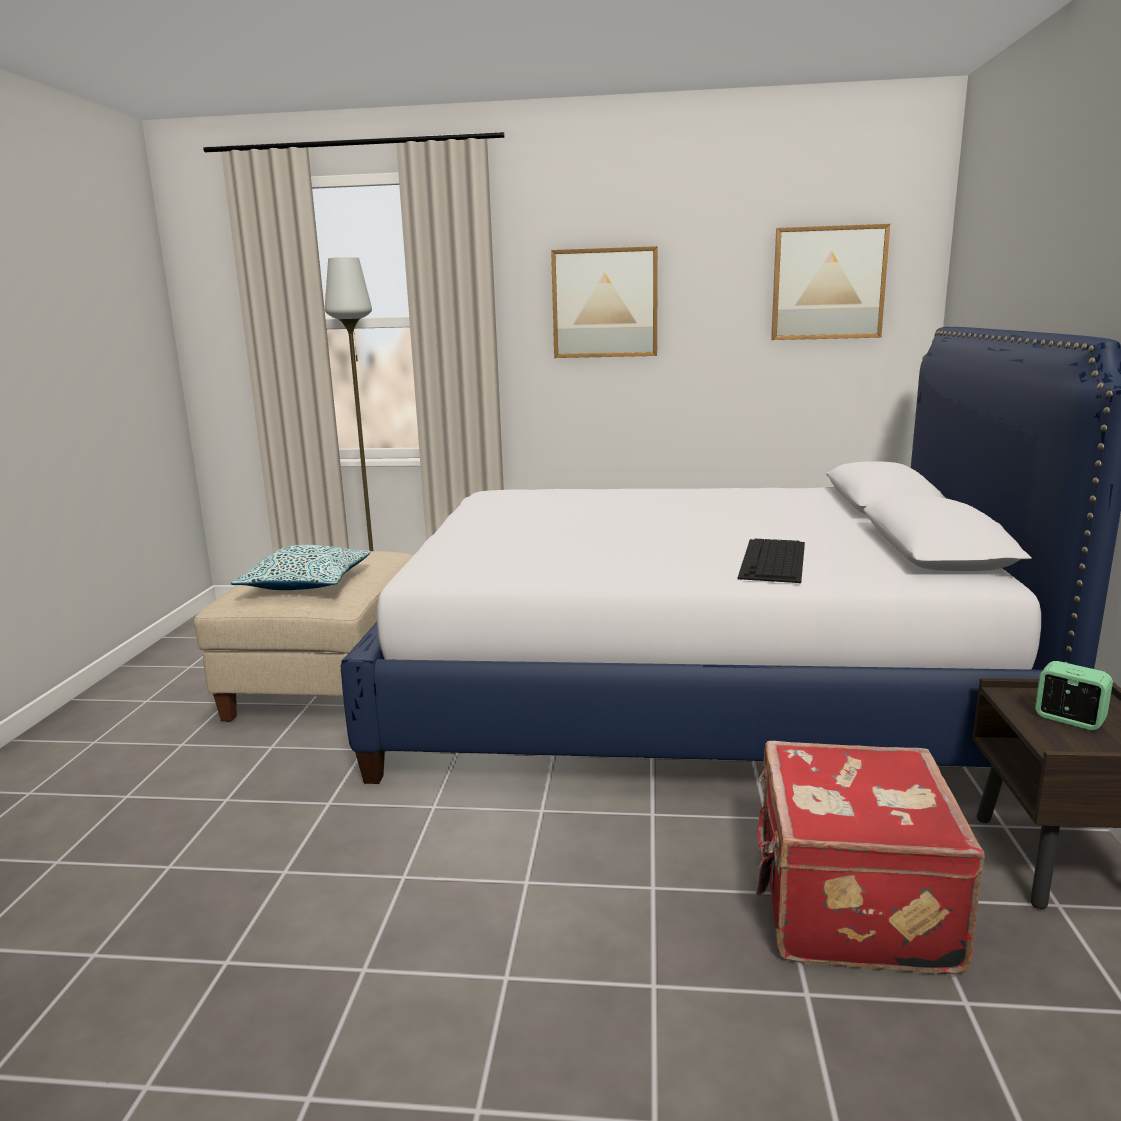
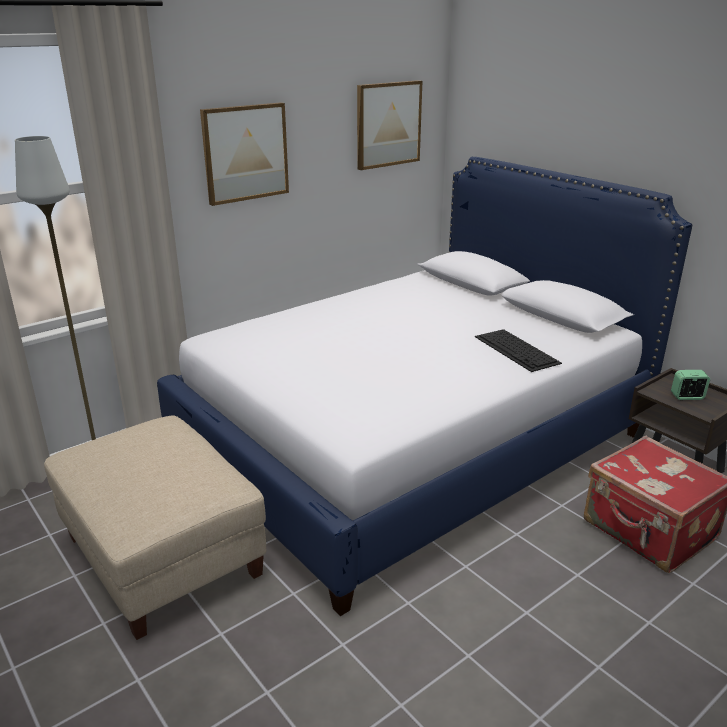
camera: 45 degrees left, 10 degrees up
pillow [231,545,371,590] -> none

